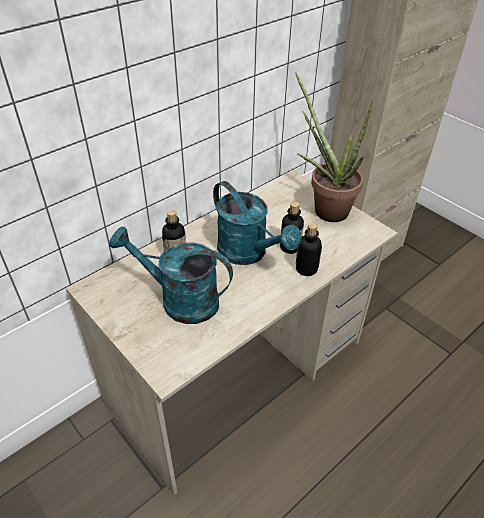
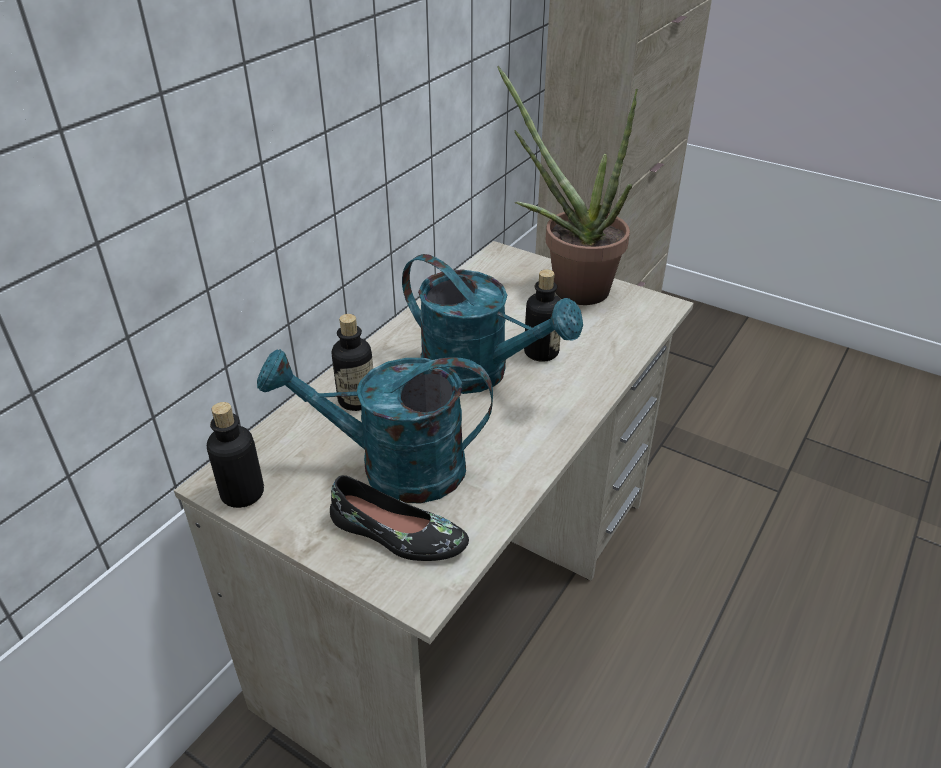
camera: 15 degrees left, 5 degrees down
bottle [296,223,322,276] -> bottle moved to [207,402,264,508]
none -> black shoe [330,475,469,561]

